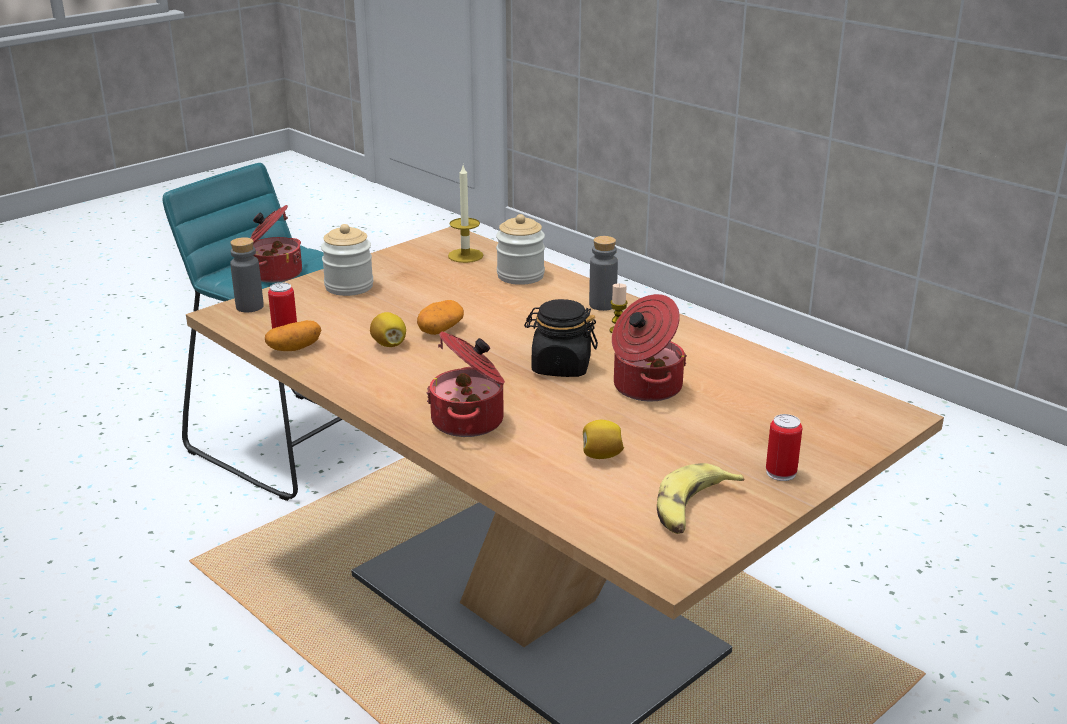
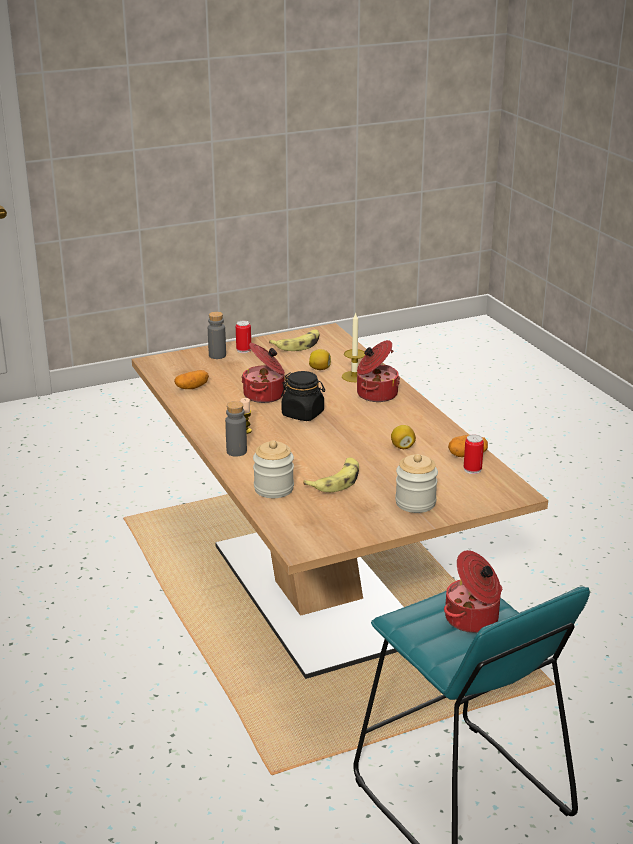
camera: 160 degrees left, 0 degrees up
grey bottle [230,237,264,312] -> grey bottle moved to [208,312,226,359]
potato [417,300,464,335] -> potato moved to [174,370,209,389]
candle [448,166,483,263] -> candle moved to [342,312,365,382]
none -> banana [303,457,359,492]

